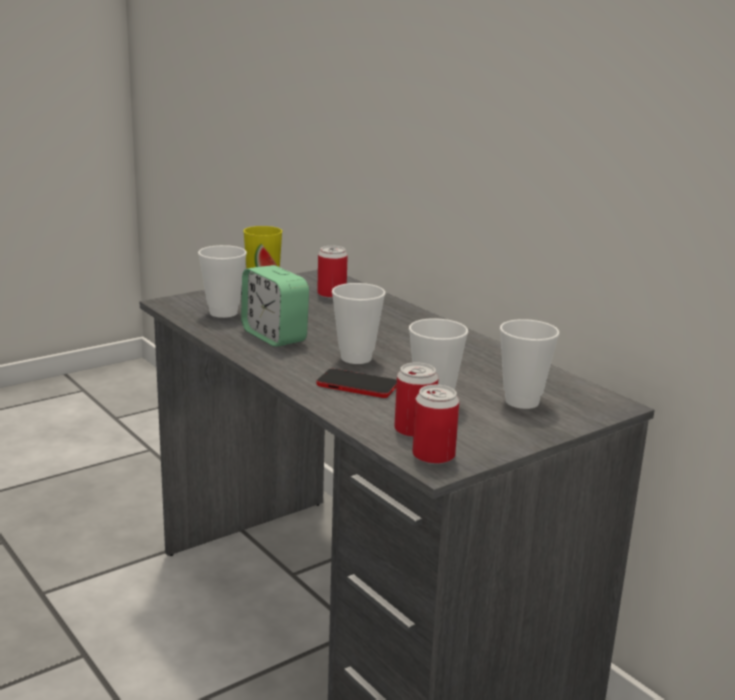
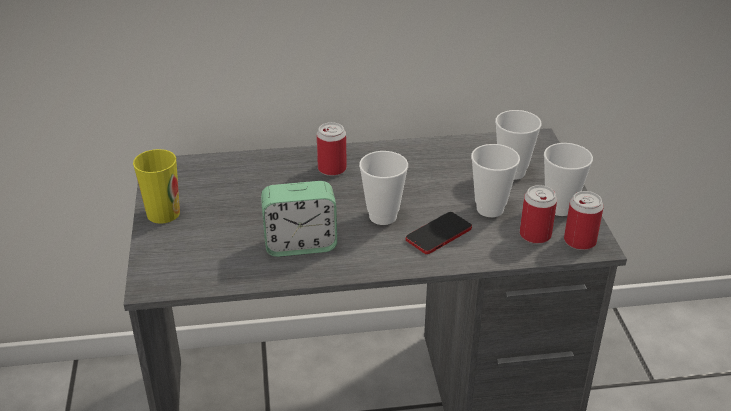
camera: 60 degrees left, 15 degrees up
cup [198,245,247,318] -> cup moved to [544,143,593,216]
can [317,246,348,299] -> can moved to [317,122,347,176]

